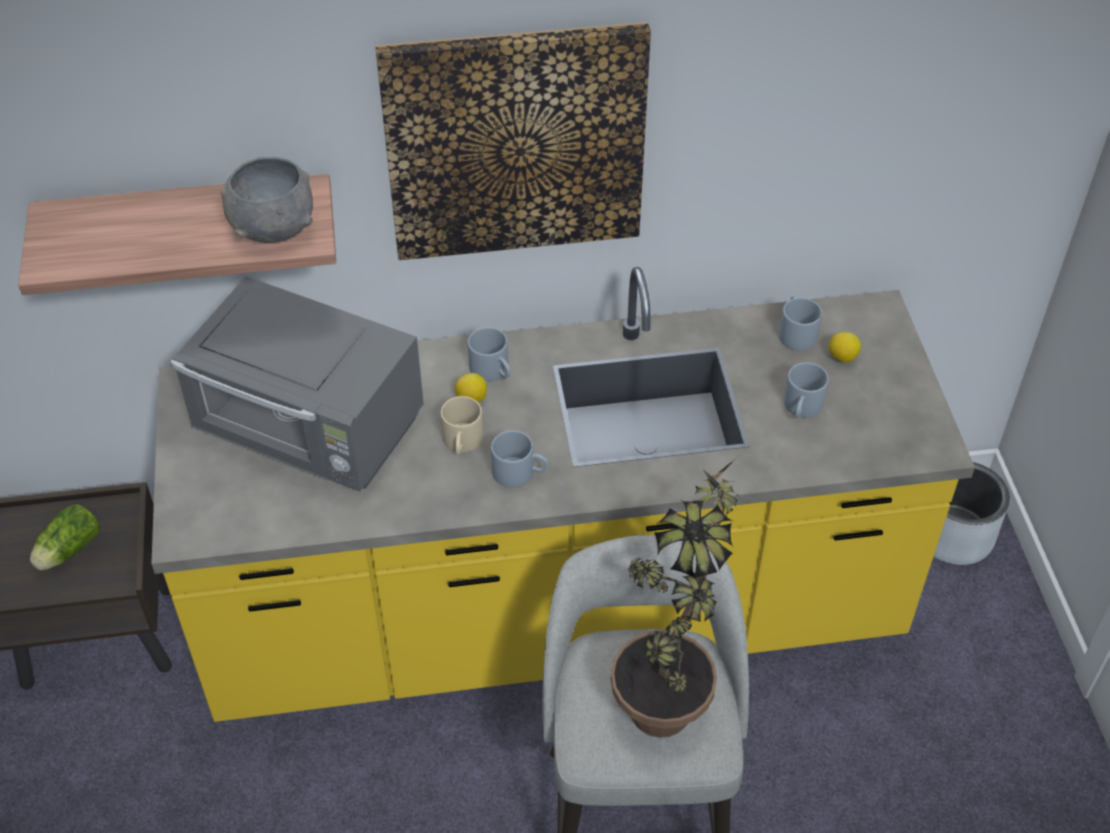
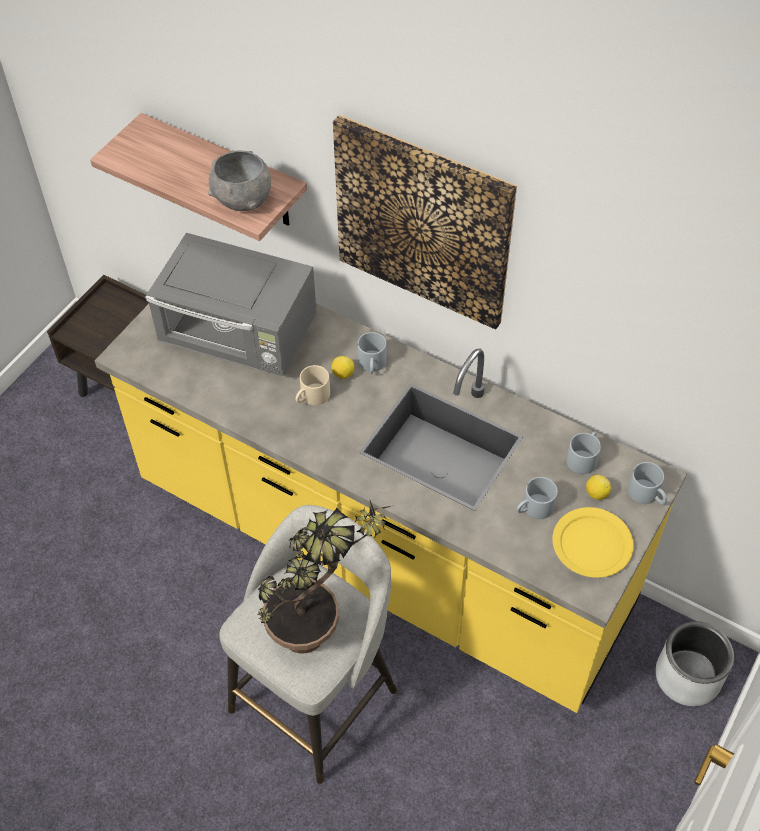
camera: 40 degrees right, 5 degrees up
lettuce [30,504,100,570] -> none
grey microwave [171,276,424,492] -> grey microwave turned 45 degrees counterclockwise [145,233,317,376]
grey mug [491,430,548,488] -> grey mug moved to [628,462,667,504]
none -> yellow plate [552,507,634,578]

